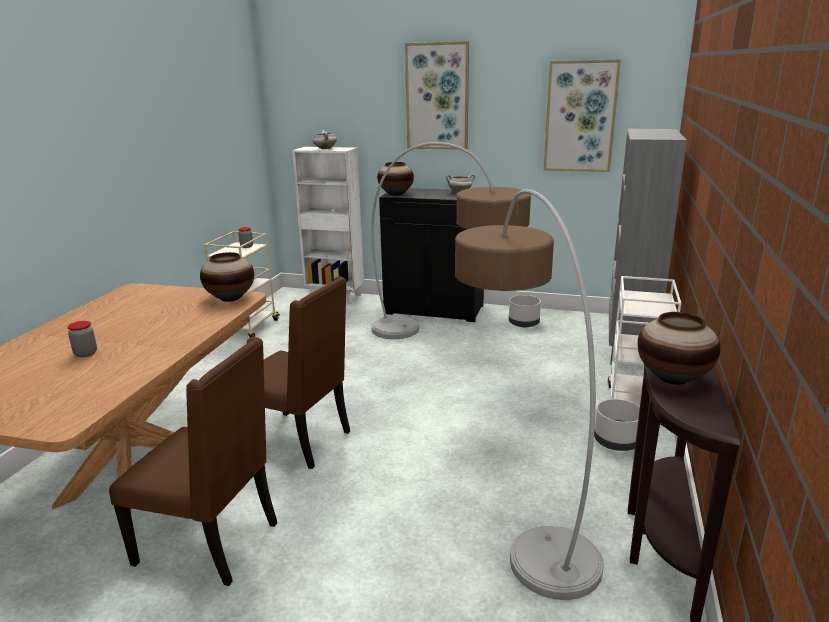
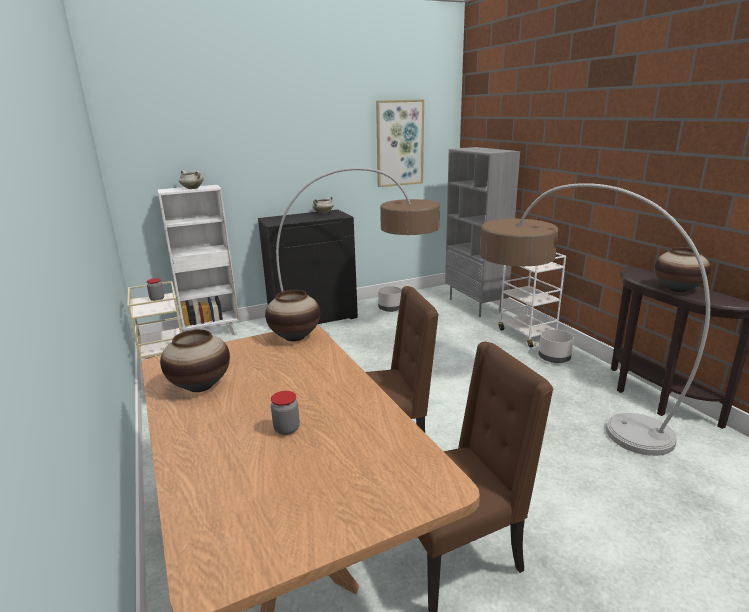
camera: 40 degrees left, 0 degrees up
vase [377,162,414,196] -> vase moved to [160,329,230,392]
picture [405,41,469,150] -> none

